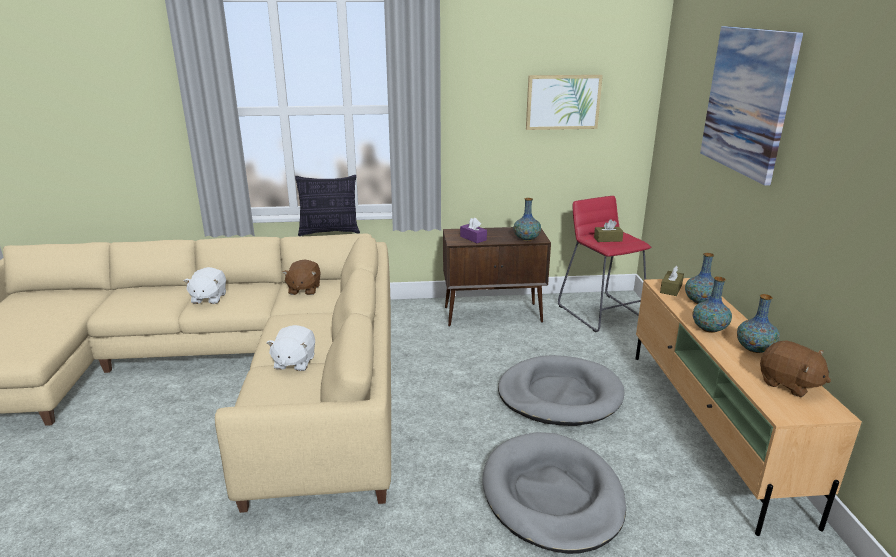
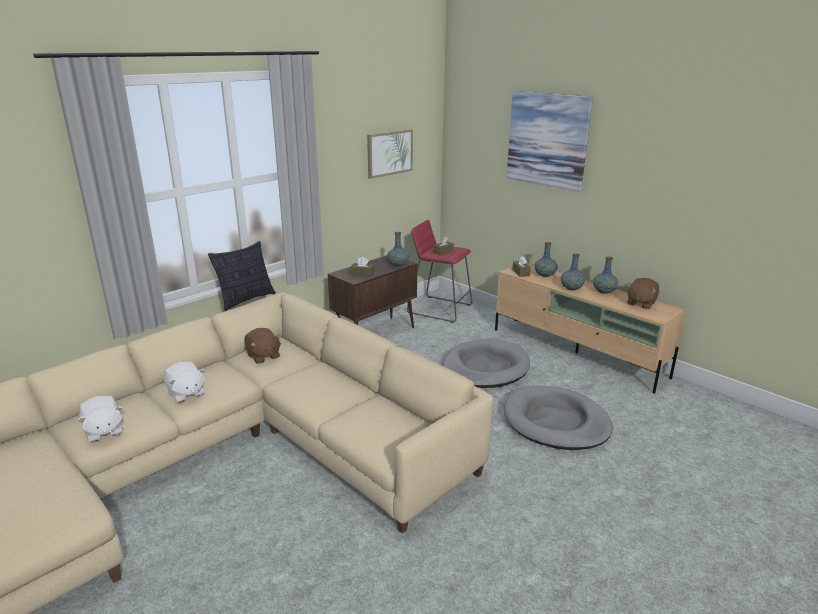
camera: 40 degrees left, 0 degrees up
white plush toy [266,325,315,371] -> white plush toy moved to [77,396,123,442]
purple tissue box [460,218,487,243] -> brown tissue box [351,257,374,277]
brown plush toy [760,341,831,397] -> brown plush toy turned 120 degrees clockwise [627,278,659,309]

